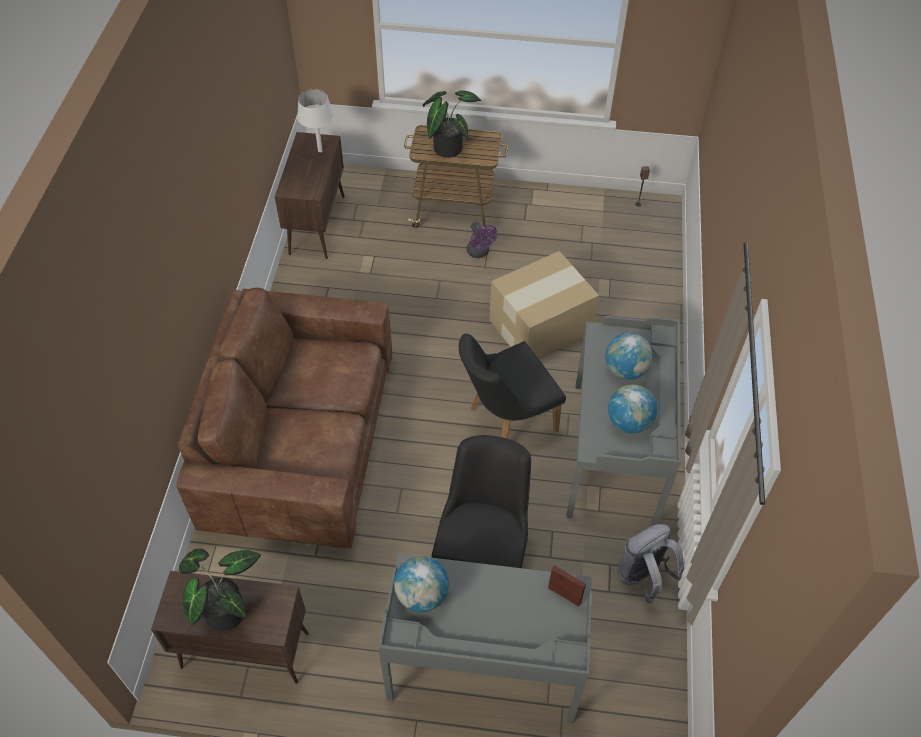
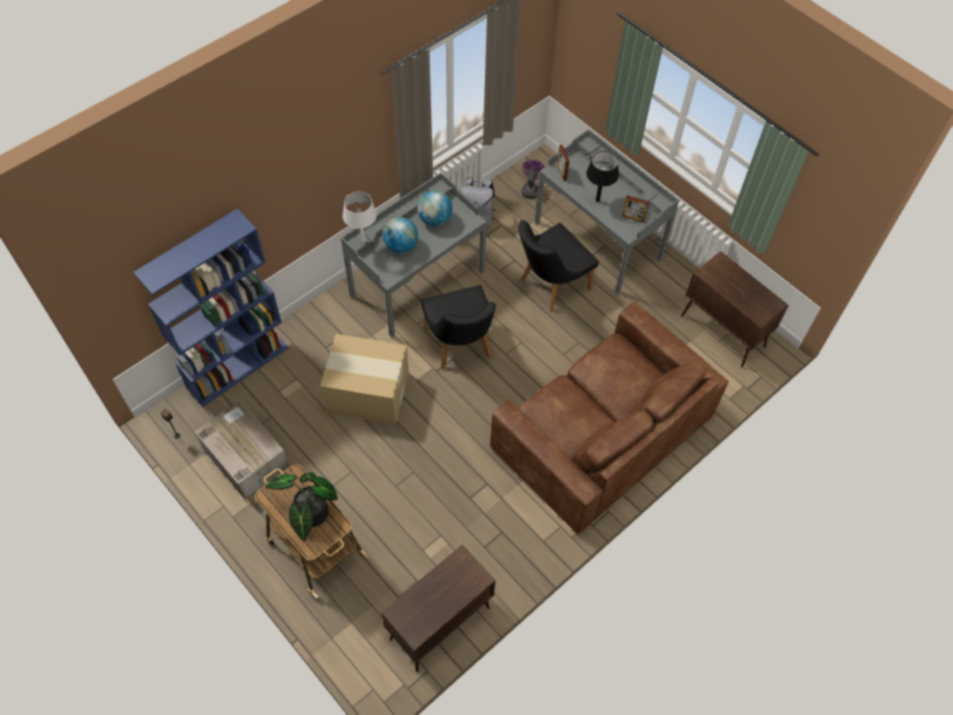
camera: 140 degrees left, 5 degrees up
potted plant [179,549,261,631] -> none
white table lamp [297,89,334,152] -> white table lamp moved to [343,192,377,243]
globe [394,556,449,612] -> picture frame [622,195,650,223]
black chair [459,334,566,438] -> black chair turned 60 degrees clockwise [421,285,496,370]
purple fan [467,222,497,258] -> purple fan moved to [521,160,545,199]
none -> blue bookcase [133,209,289,407]
none -> cardboard box [195,401,289,499]
none -> black table lamp [586,151,619,202]

